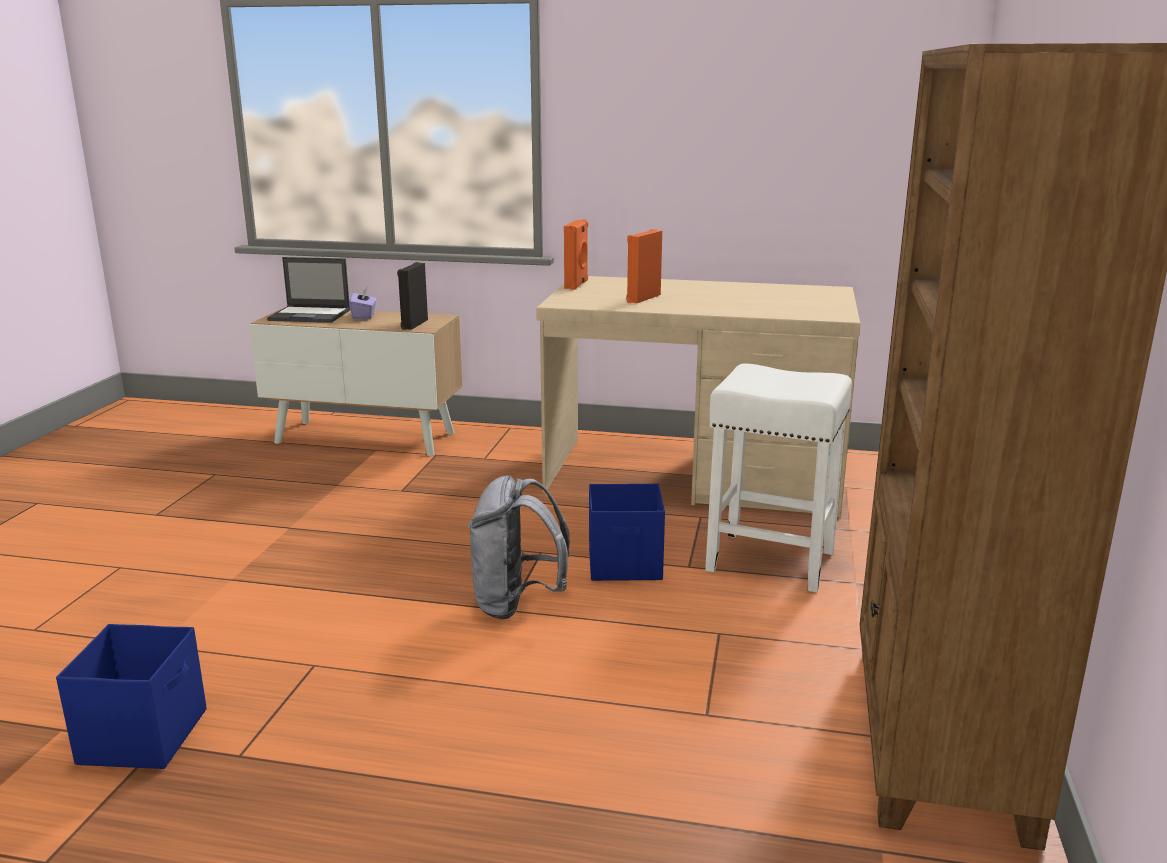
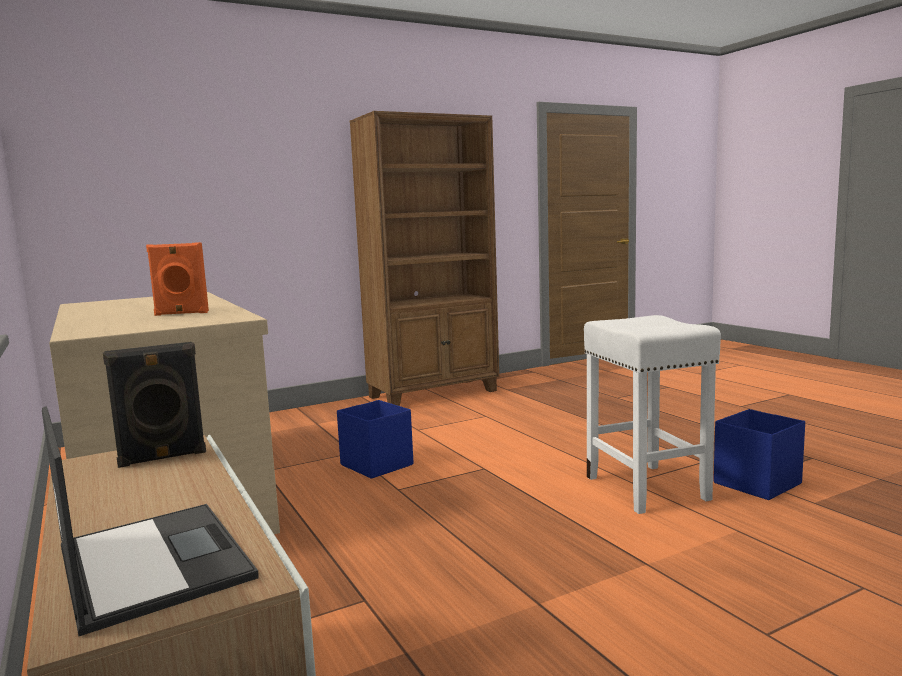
camera: 130 degrees left, 10 degrees down
purple tissue box [349,288,377,319] -> none
grey backpack [468,475,570,619] -> none
orange speaker [564,220,588,290] -> none
white stool [705,364,852,593] -> white stool moved to [584,315,721,514]

